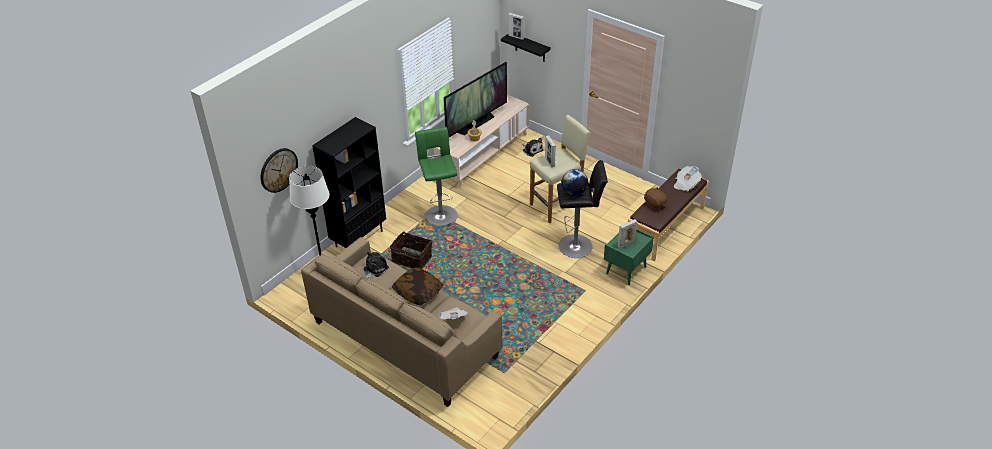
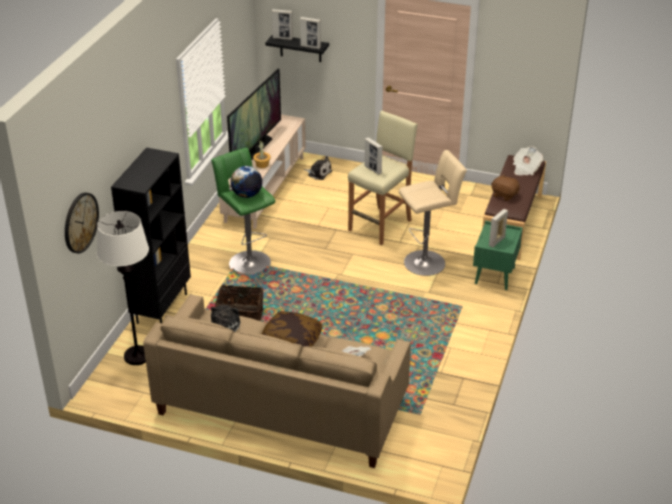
camera: 20 degrees left, 5 degrees down
black stool [557,160,608,258] -> beige stool [399,150,467,276]
globe [562,169,588,196] -> globe moved to [230,166,262,198]
none -> picture frame [300,17,321,49]

